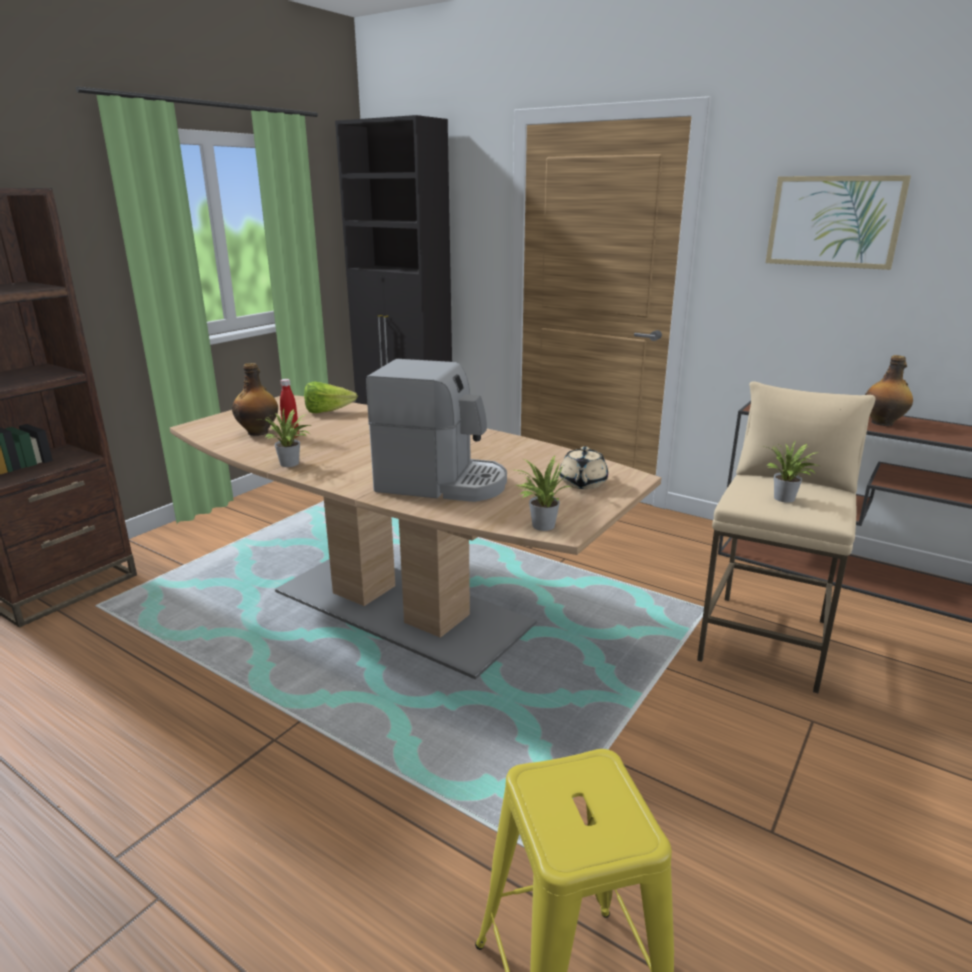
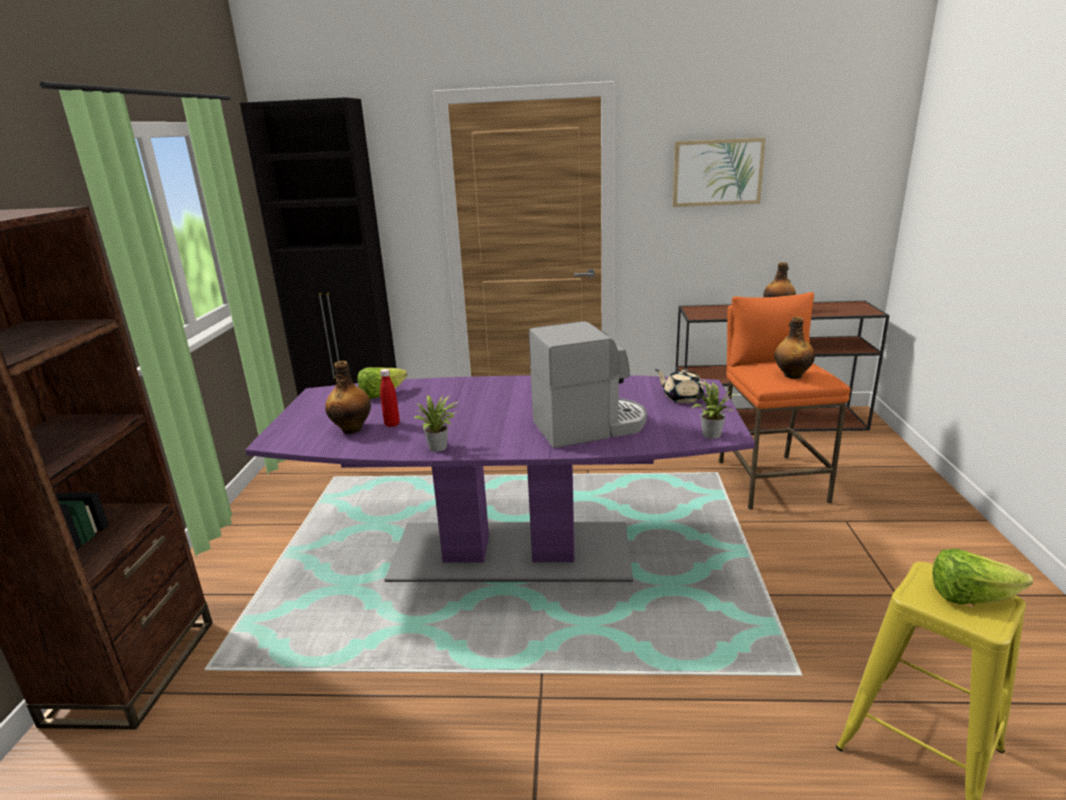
camera: 30 degrees left, 0 degrees up
brown dining table [170,395,661,679] -> purple dining table [245,375,755,582]
beige teapot [560,446,608,489] -> beige teapot turned 150 degrees clockwise [655,369,711,403]
beige stool [697,381,875,694] -> orange stool [719,292,851,510]
potted plant [762,442,820,503] -> bottle [774,317,815,379]
none -> lettuce [932,549,1033,604]

